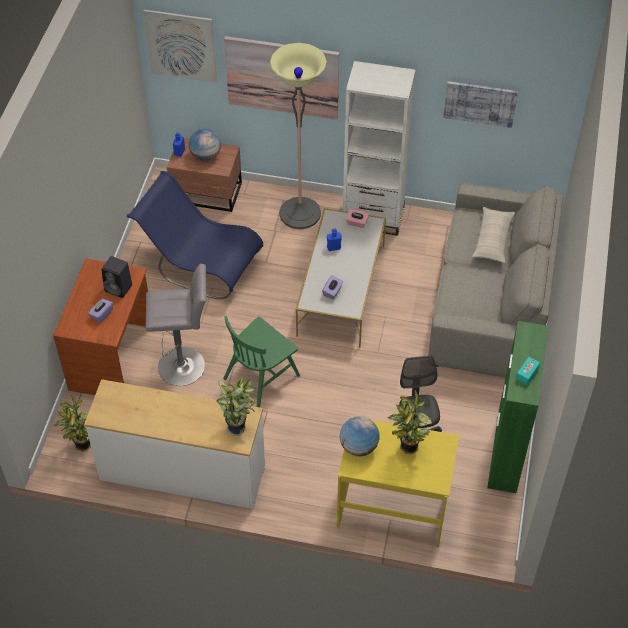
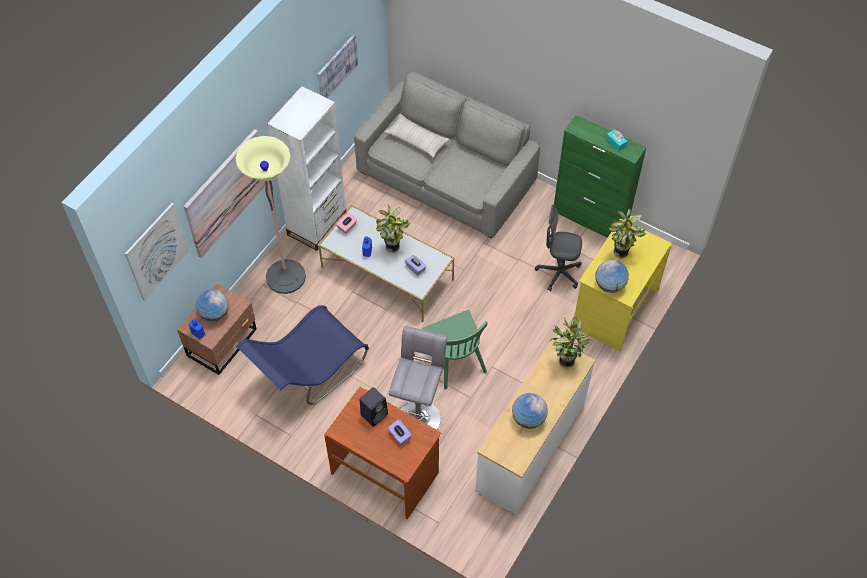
camera: 70 degrees left, 5 degrees up
potted plant [54,394,91,452] -> potted plant moved to [376,205,410,253]
none -> globe [512,393,548,429]

